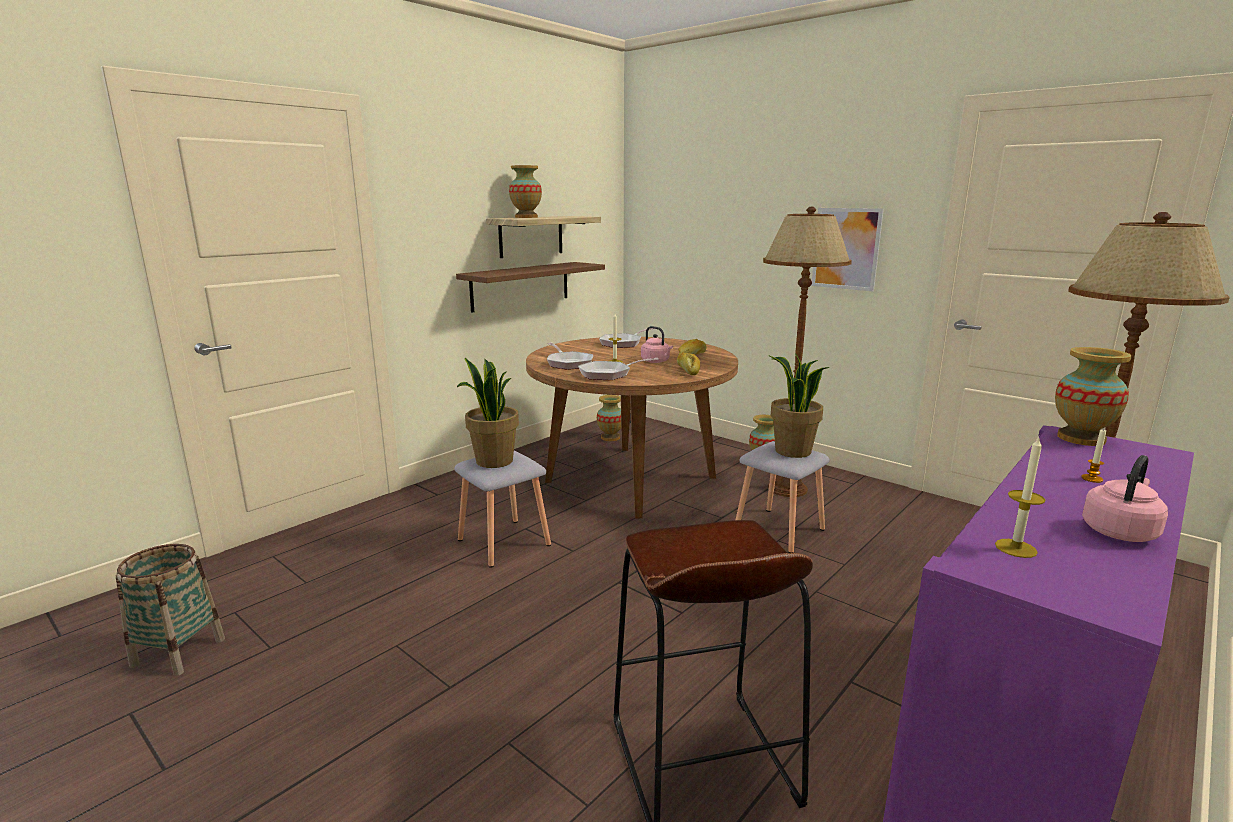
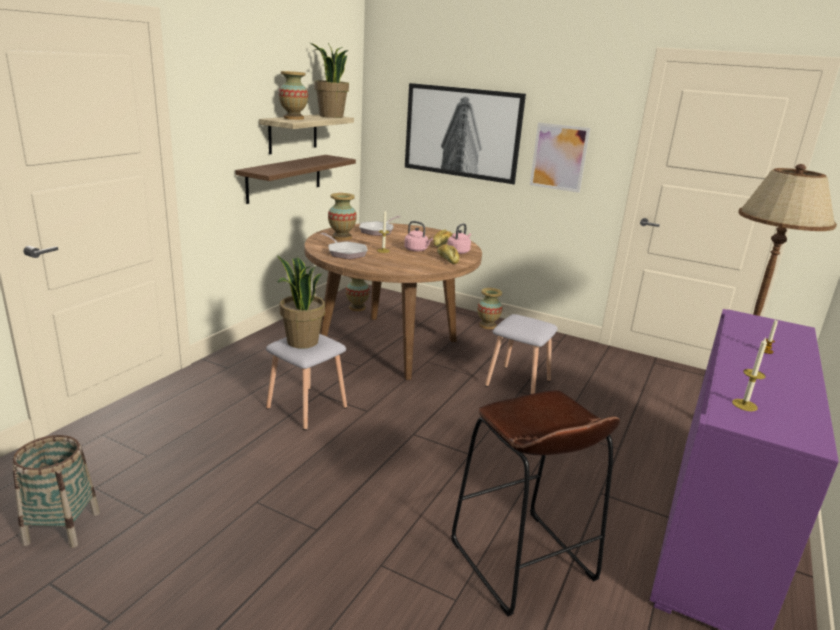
camera: 15 degrees left, 5 degrees up
frying pan [578,358,659,380] -> none
brown floor lamp [763,206,852,497] -> none
potted plant [768,353,830,458] -> potted plant moved to [310,43,349,118]
vase [1055,347,1132,446] -> vase moved to [328,193,357,240]
pink kettle [1082,455,1168,542] -> pink kettle moved to [447,223,471,254]
none -> picture [405,83,526,184]

